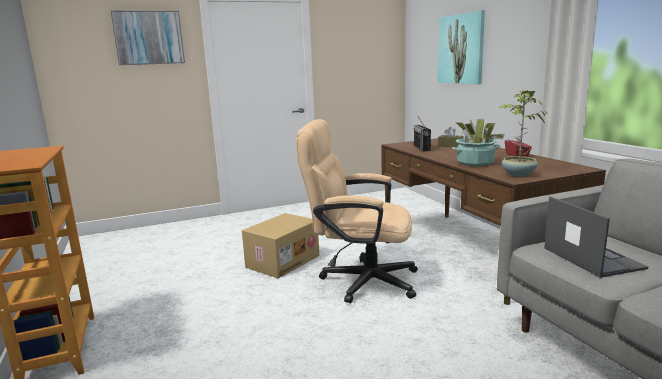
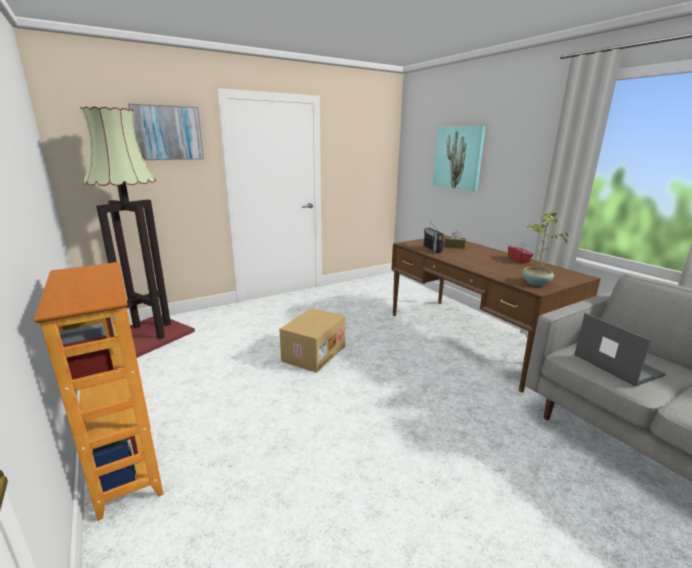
camera: 10 degrees left, 5 degrees up
beige office chair [296,119,418,303] -> none
potted plant [452,118,505,167] -> none
none -> floor lamp [80,107,195,358]

